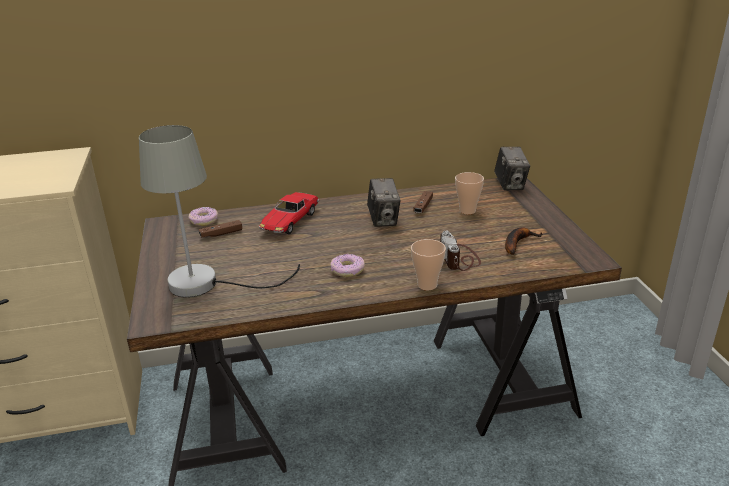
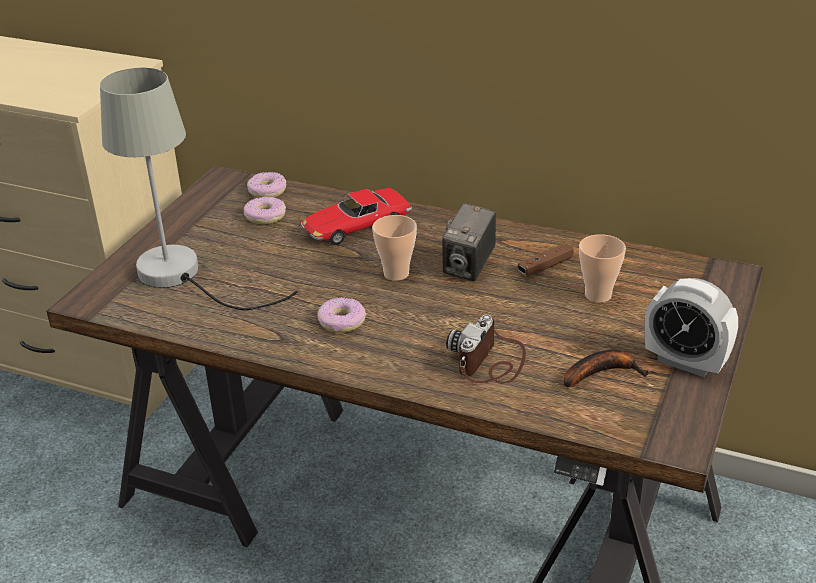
camera: 35 degrees right, 5 degrees up
brown game controller [199,220,242,237] -> donut [244,197,286,224]
cup [411,239,446,290] -> cup moved to [372,215,417,281]
camera [494,147,530,190] -> none
none -> alarm clock [644,278,738,377]

